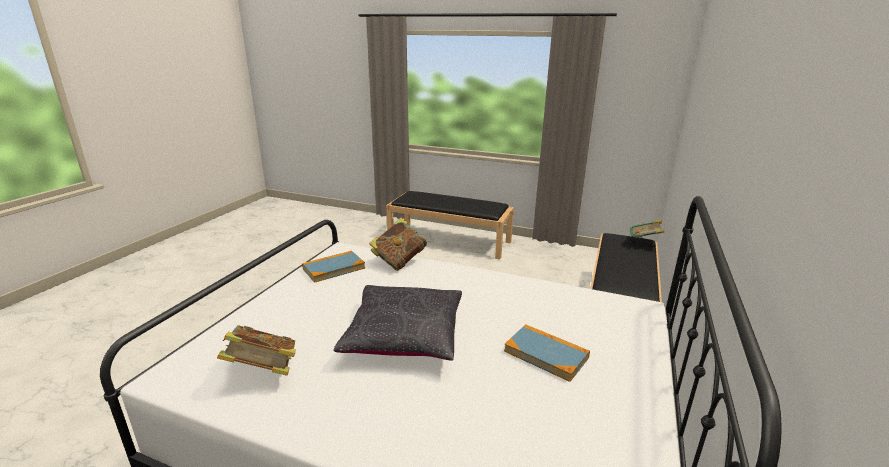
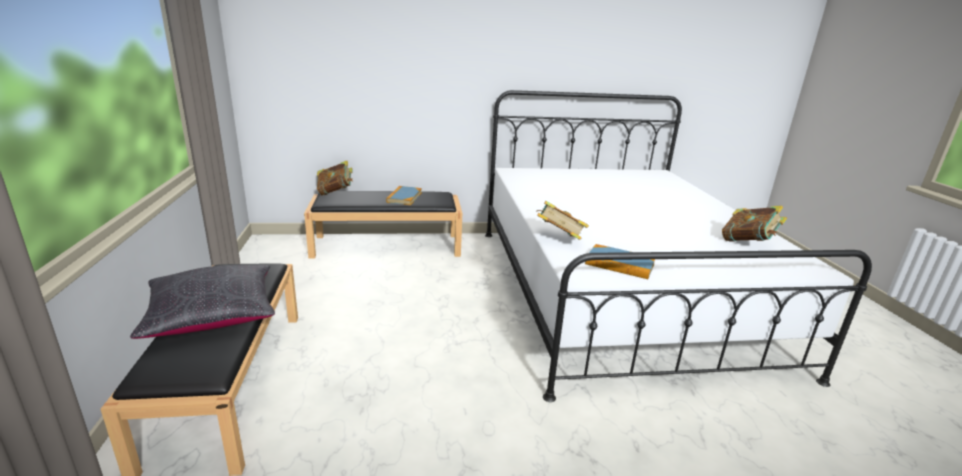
camera: 120 degrees left, 0 degrees up
black pillow [333,285,462,361] -> black pillow moved to [130,265,275,339]
book [504,324,590,382] -> book moved to [386,186,422,205]

